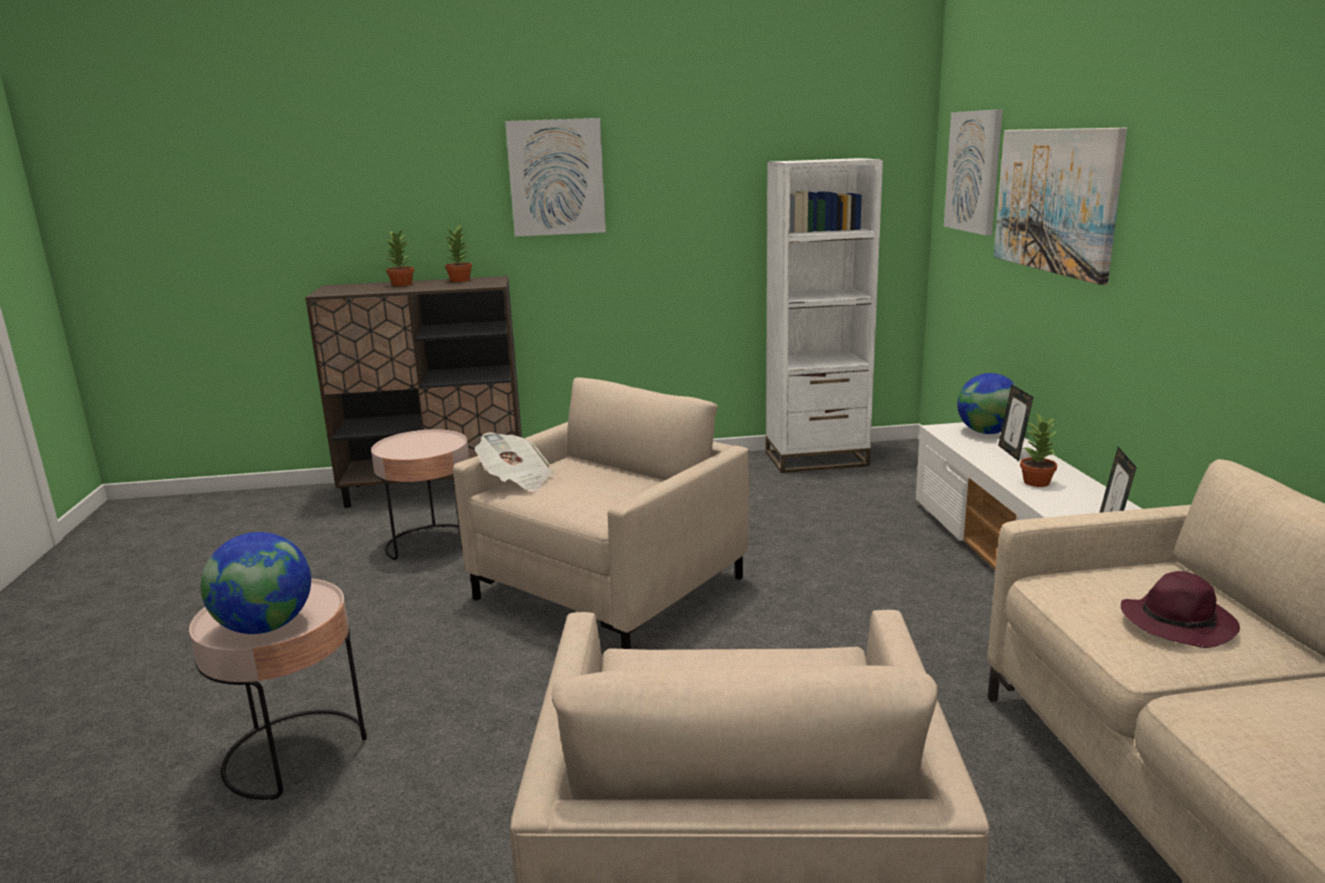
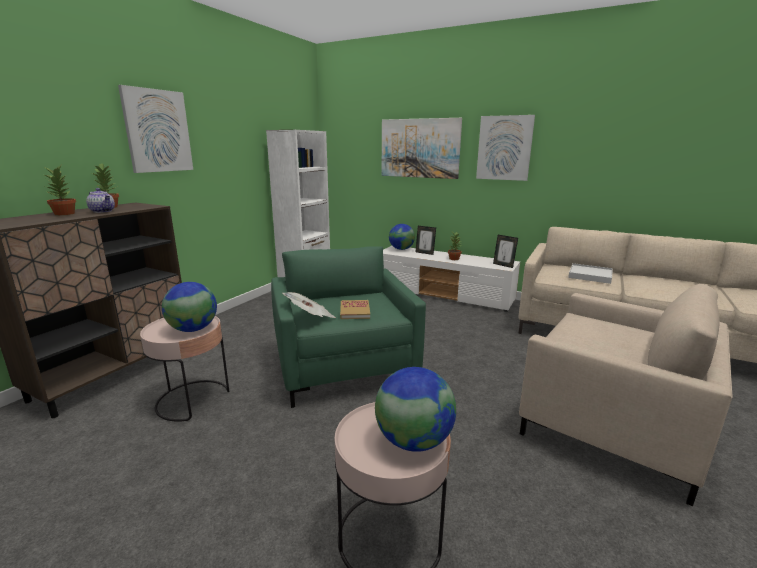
camera: 55 degrees left, 0 degrees up
beige armchair [453,377,749,649] -> green armchair [271,246,426,408]
picture [944,109,1003,235] -> picture moved to [476,115,535,181]
purple hat [1121,571,1240,648] -> white tray [568,263,613,284]
none -> teapot [86,188,115,213]
none -> globe [162,282,217,332]
none -> book [340,300,370,319]

